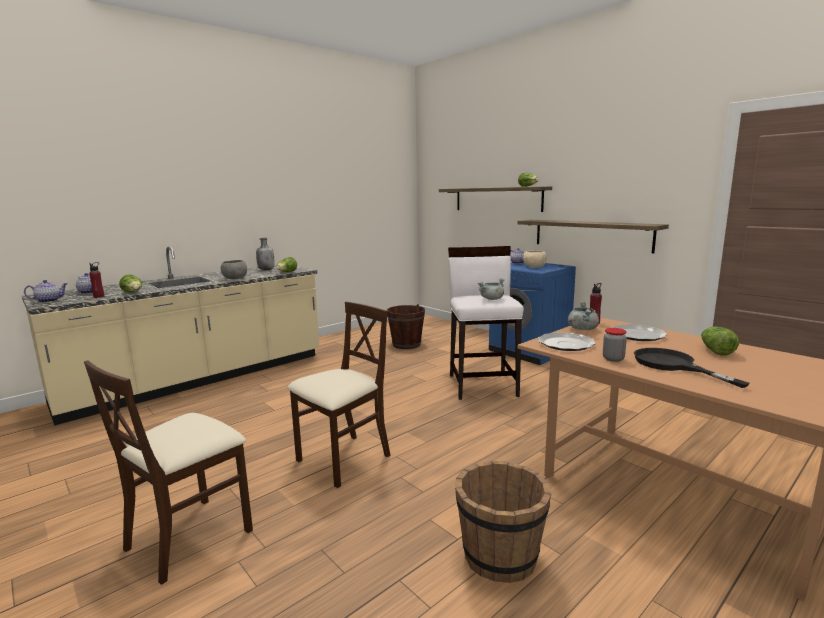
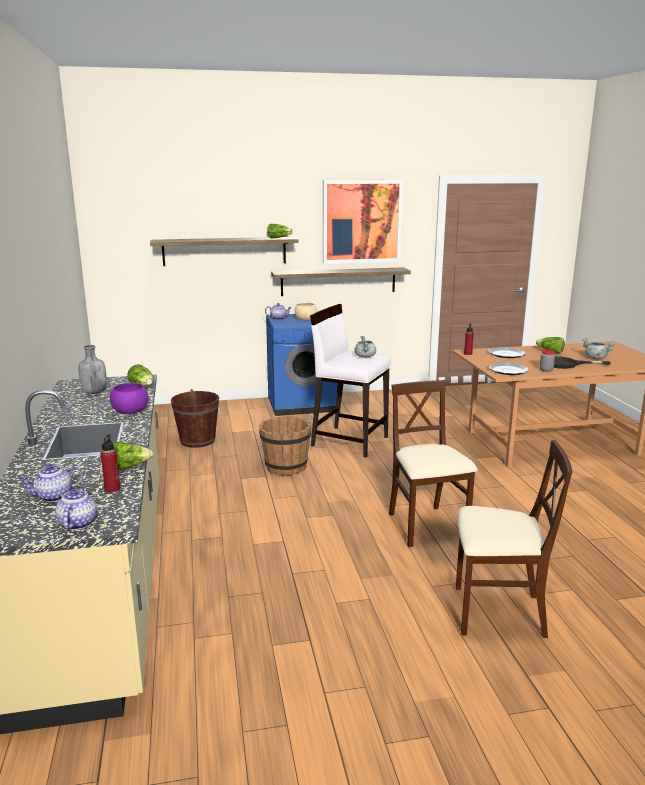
camera: 60 degrees left, 5 degrees up
beige chair [84,360,253,585] -> beige chair turned 60 degrees counterclockwise [456,440,572,638]
grey bowl [221,260,247,279] -> purple bowl [110,383,149,414]
brown bucket [455,461,551,583] -> brown bucket moved to [259,416,311,476]
grey cooking pot [568,301,599,330] -> grey cooking pot moved to [582,338,615,359]
none -> picture [323,180,403,264]

